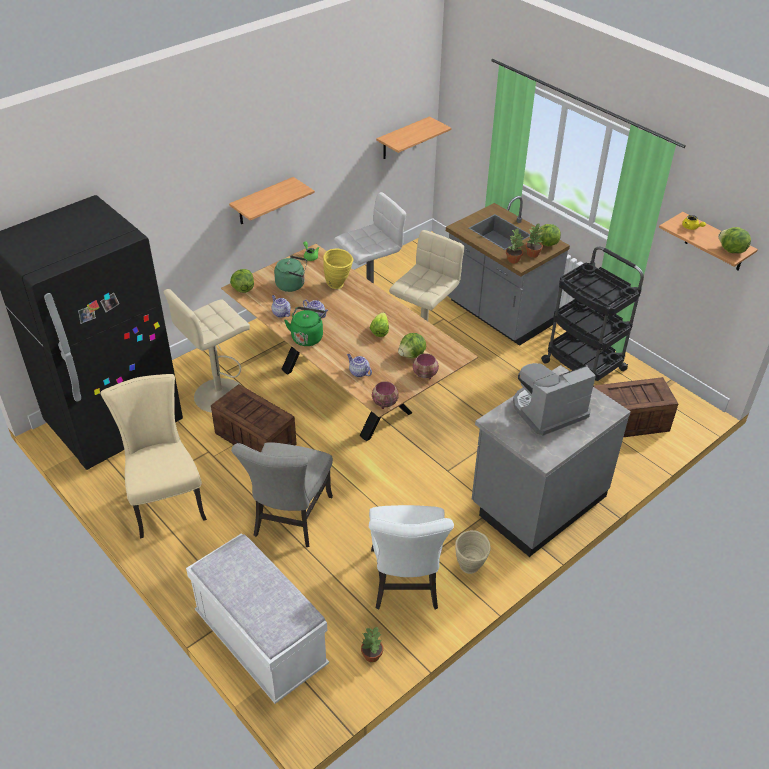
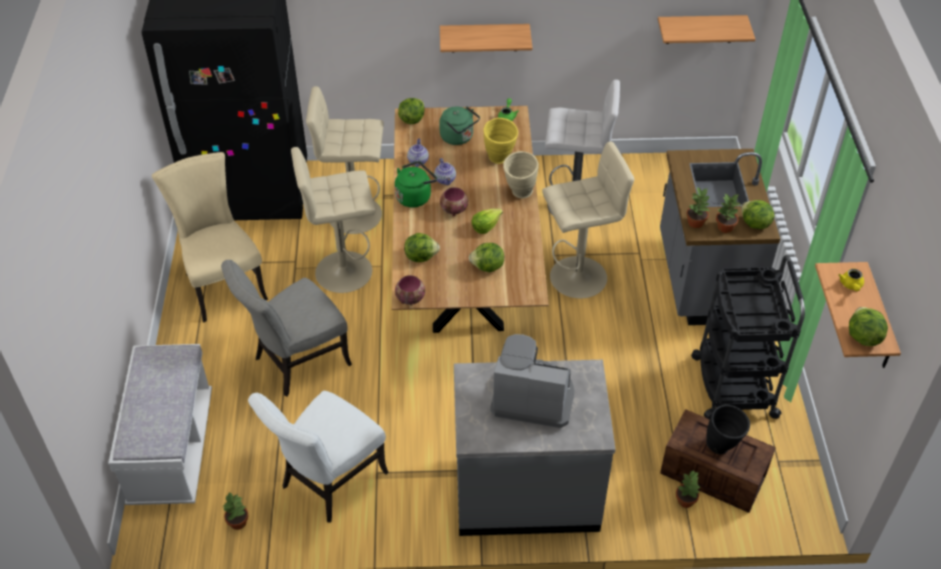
camera: 40 degrees right, 5 degrees up
beige chair [101,374,207,539] -> beige chair turned 45 degrees counterclockwise [152,152,268,323]
crate [211,384,297,452] -> beige stool [291,147,375,293]
teapot [347,354,372,377] -> lettuce [404,233,440,262]
bowl [413,353,439,379] -> bowl moved to [440,187,468,216]
beige vase [455,530,491,574] -> beige vase moved to [503,151,539,198]
none -> potted plant [676,470,701,508]
none -> black vase [706,404,750,454]

